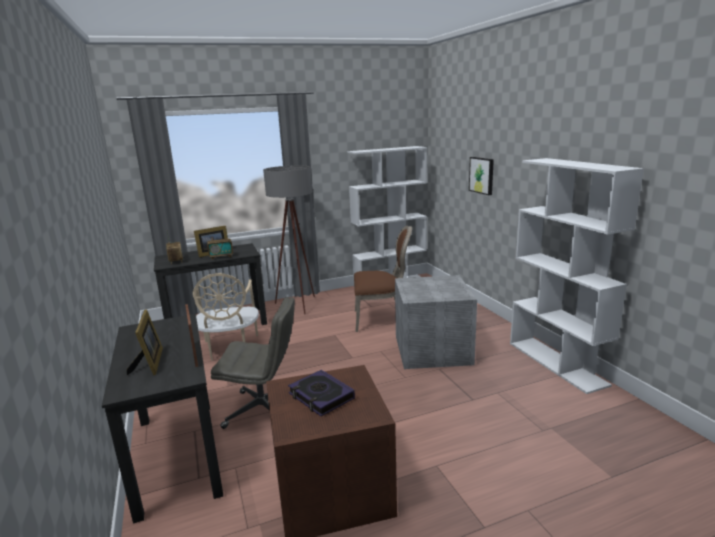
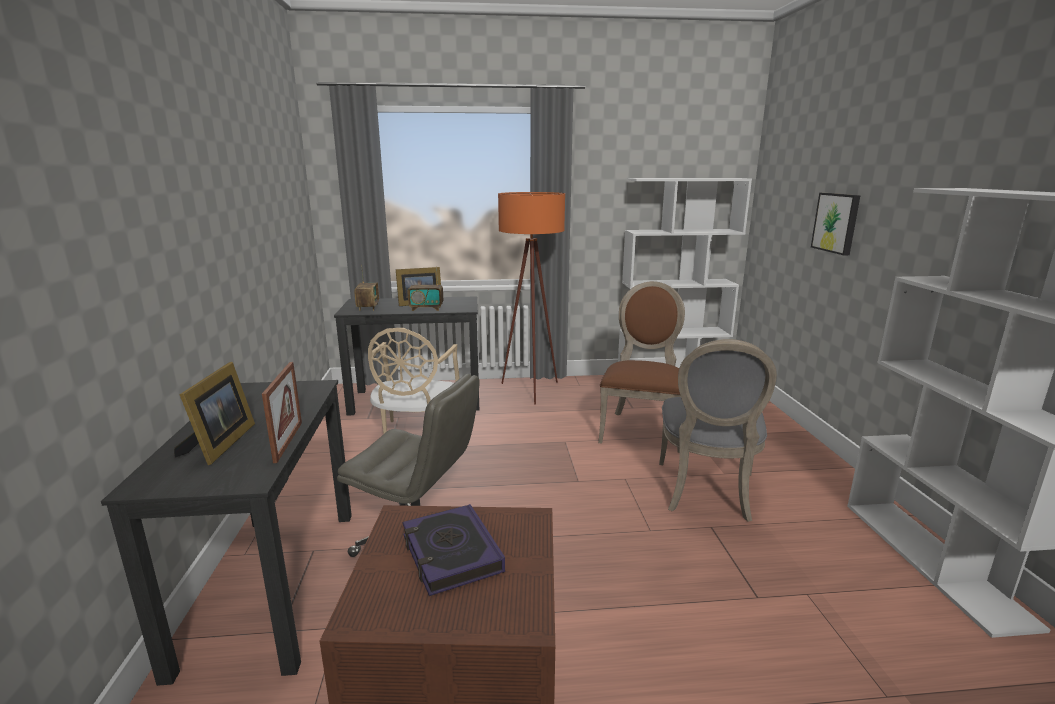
camera: 15 degrees right, 0 degrees up
grey floor lamp [263,165,315,314] -> orange floor lamp [498,192,565,405]
brown chair [354,226,412,332] -> brown chair turned 90 degrees counterclockwise [598,281,685,453]
grey storage box [395,275,477,369] -> grey chair [659,339,777,522]

